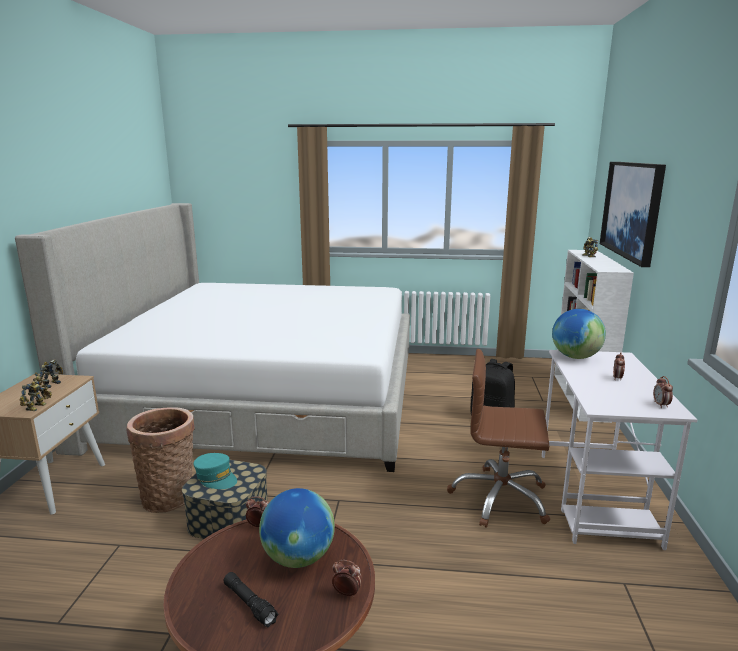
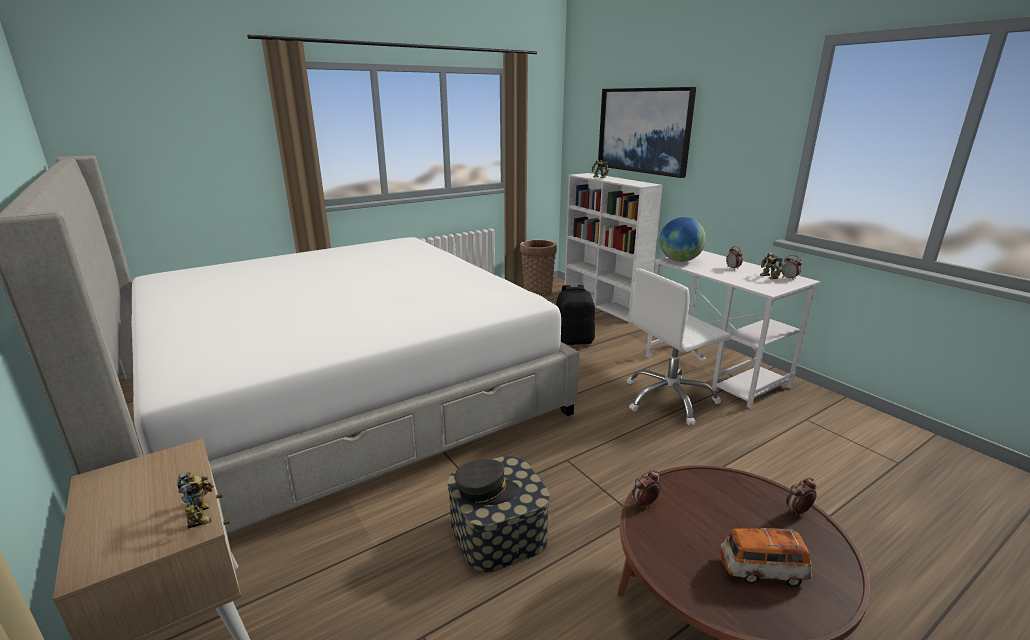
camera: 40 degrees left, 5 degrees up
toy robot [33,359,63,388] -> toy robot moved to [760,252,783,279]
basket [126,407,195,513] -> basket moved to [520,239,557,297]
turquoise cap [193,453,237,489] -> grey cap [454,459,520,505]
black flashlight [224,572,279,628] -> toy car [720,528,812,587]
globe [259,488,335,568] -> none
brown office chair [447,349,550,528] -> white office chair [627,268,730,425]

